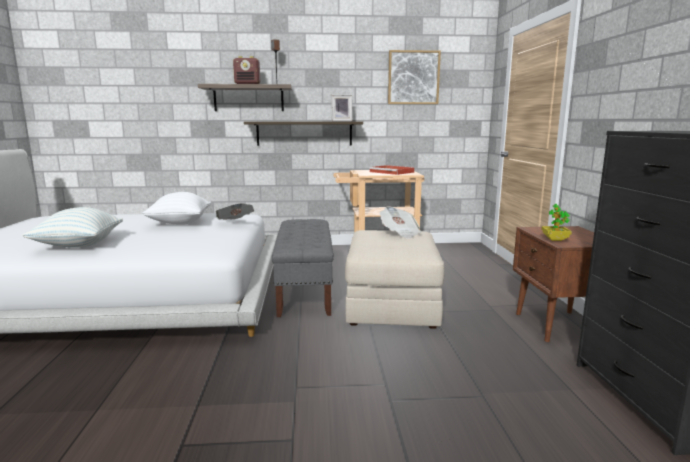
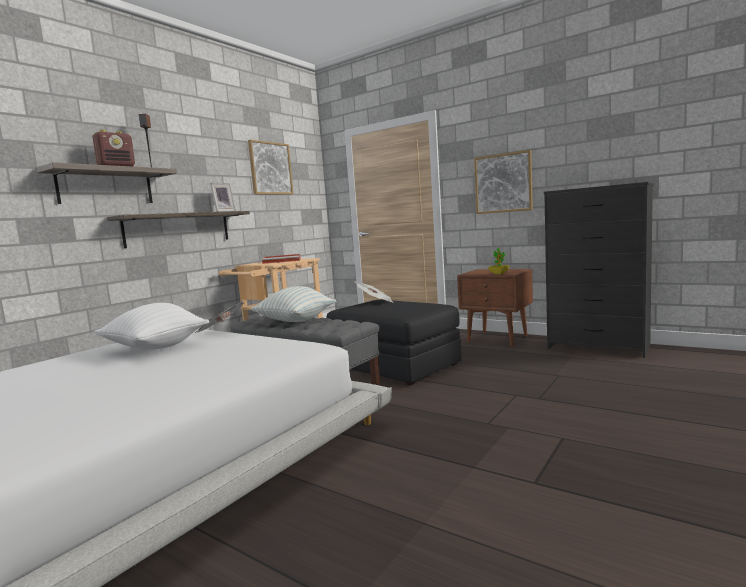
camera: 50 degrees left, 5 degrees down
pillow [22,207,123,248] -> pillow moved to [251,286,336,322]
beige ottoman [345,230,445,329] -> black ottoman [327,299,462,385]
none -> picture [474,150,533,214]

